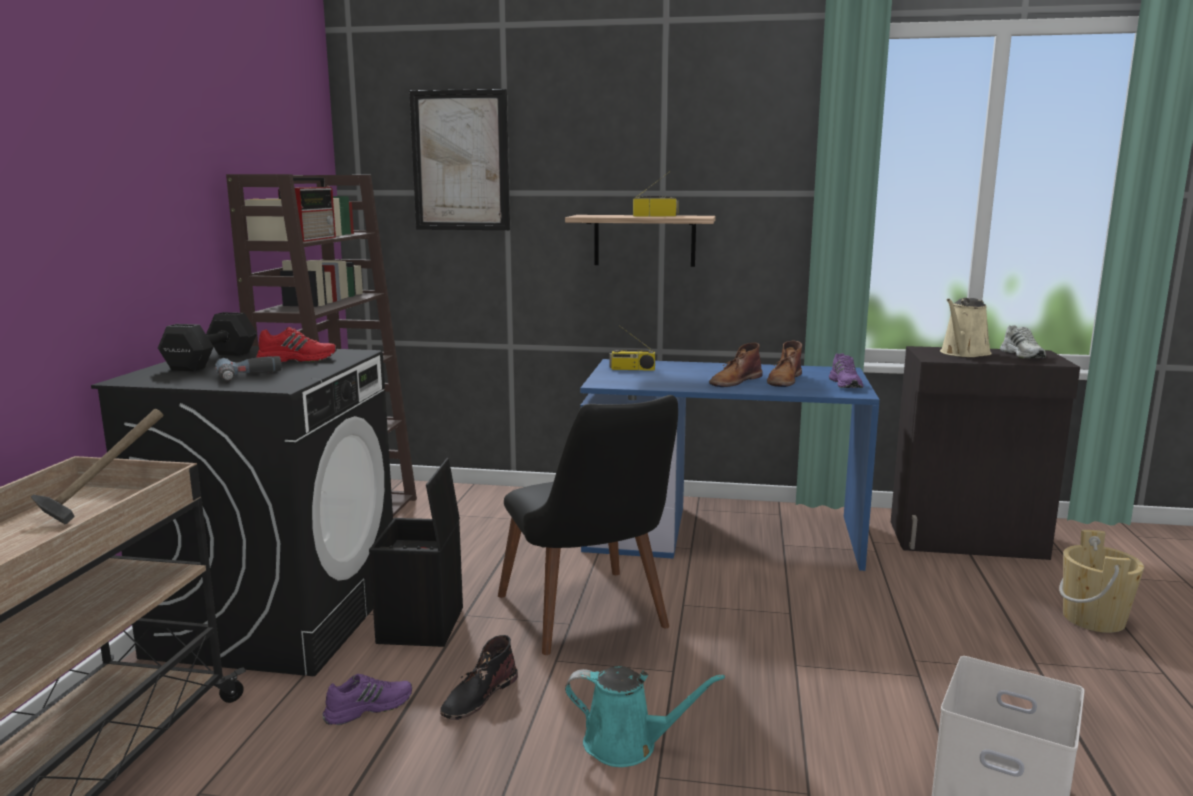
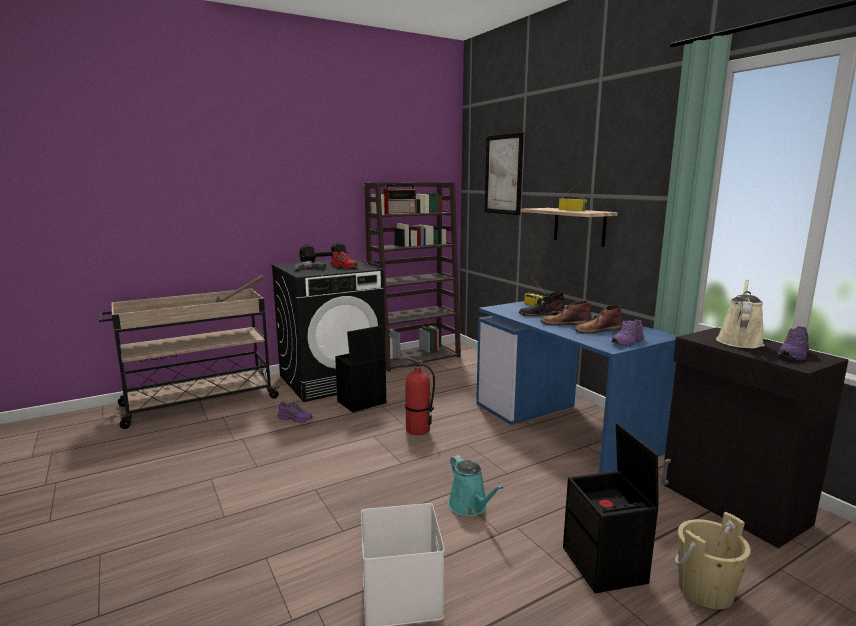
camera: 50 degrees right, 0 degrees up
black boot [440,635,518,720] -> black boot moved to [519,292,565,316]
black chair [498,395,678,655] -> fire extinguisher [402,357,435,435]
turquoise watering can [565,666,725,767] -> turquoise watering can moved to [448,455,503,516]
beige watering can [940,298,992,357] -> beige watering can turned 120 degrees clockwise [716,280,764,348]
white shoe [1000,325,1046,358] -> purple shoe [777,326,809,360]
none -> black storage box [563,422,659,593]

